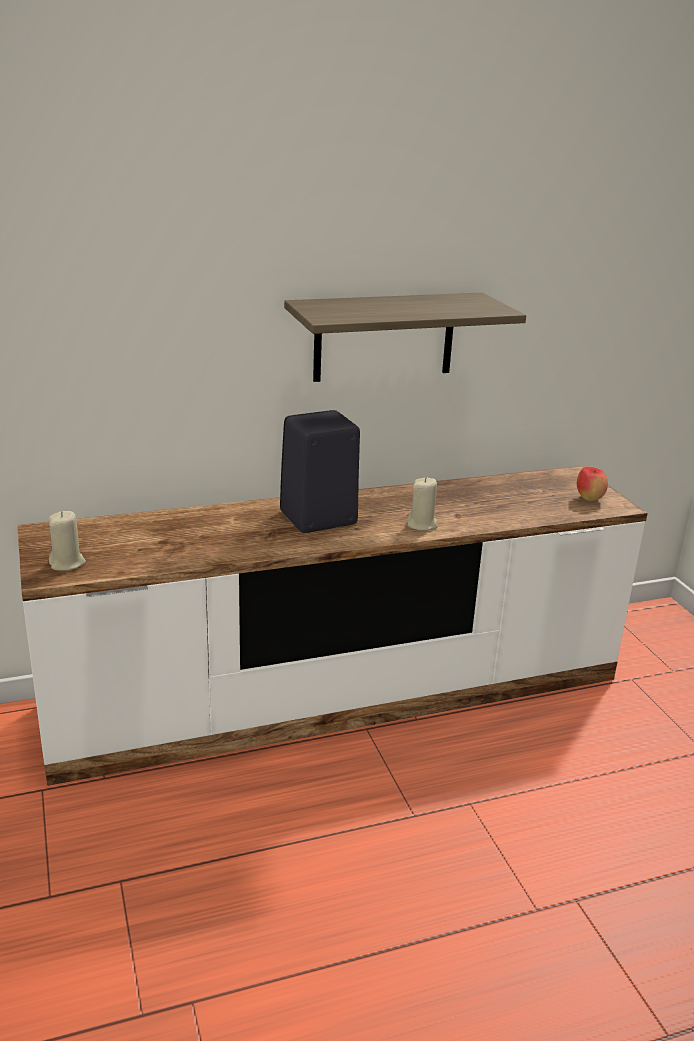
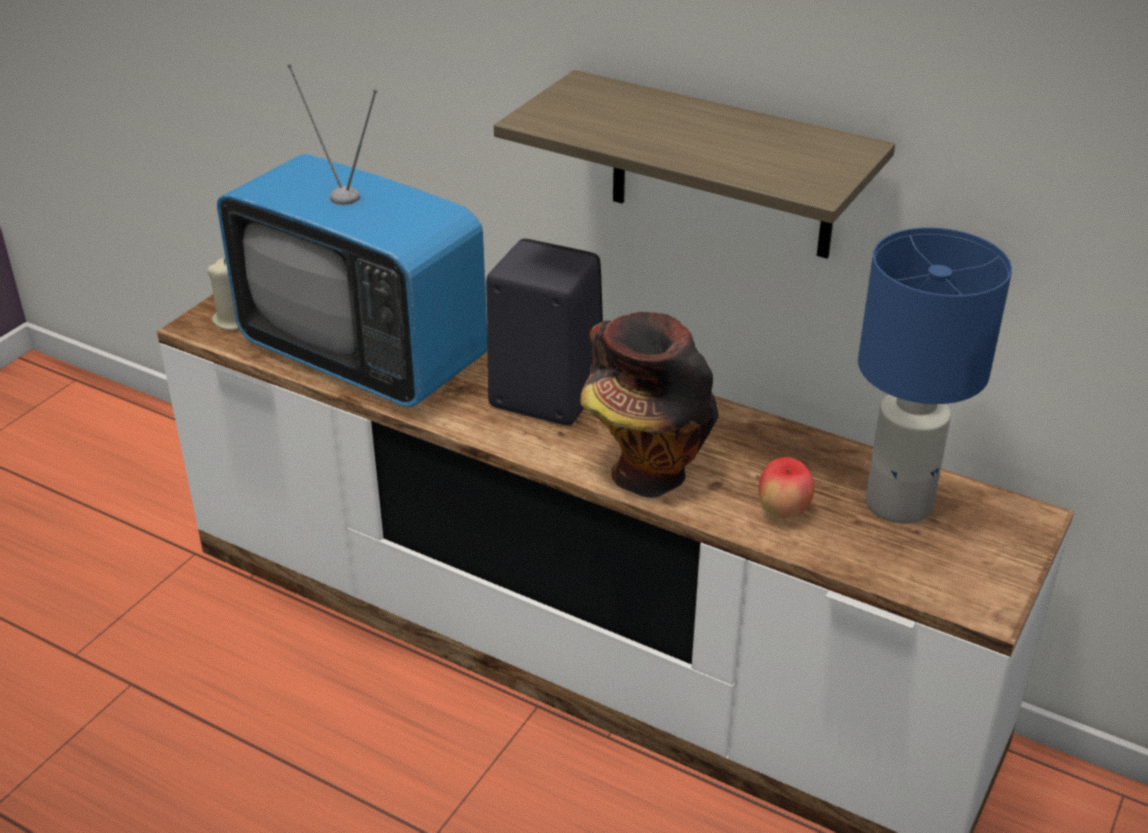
camera: 50 degrees right, 10 degrees up
beige candle [407,477,438,531] -> vase [580,312,719,498]
apple [577,467,608,501] -> apple moved to [758,457,814,519]
none -> television [217,64,488,407]
none -> blue table lamp [858,227,1012,524]

